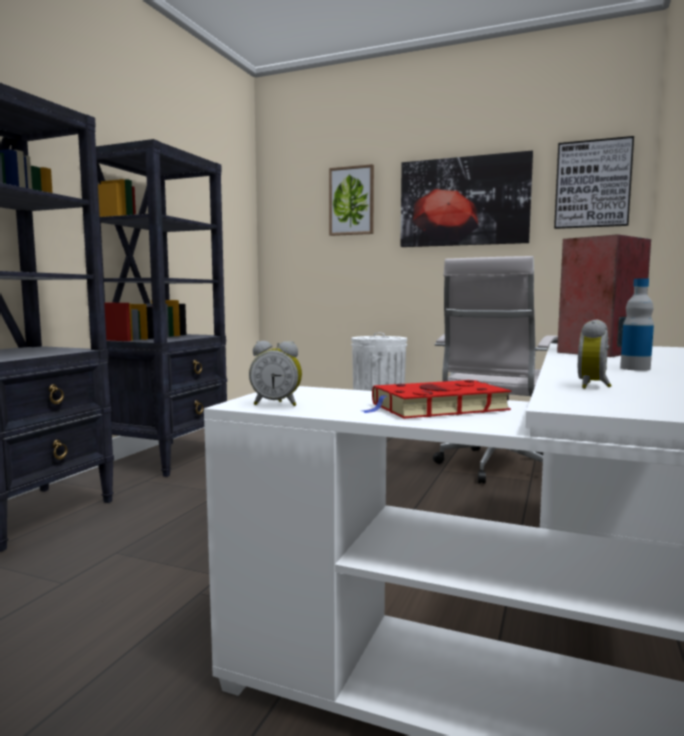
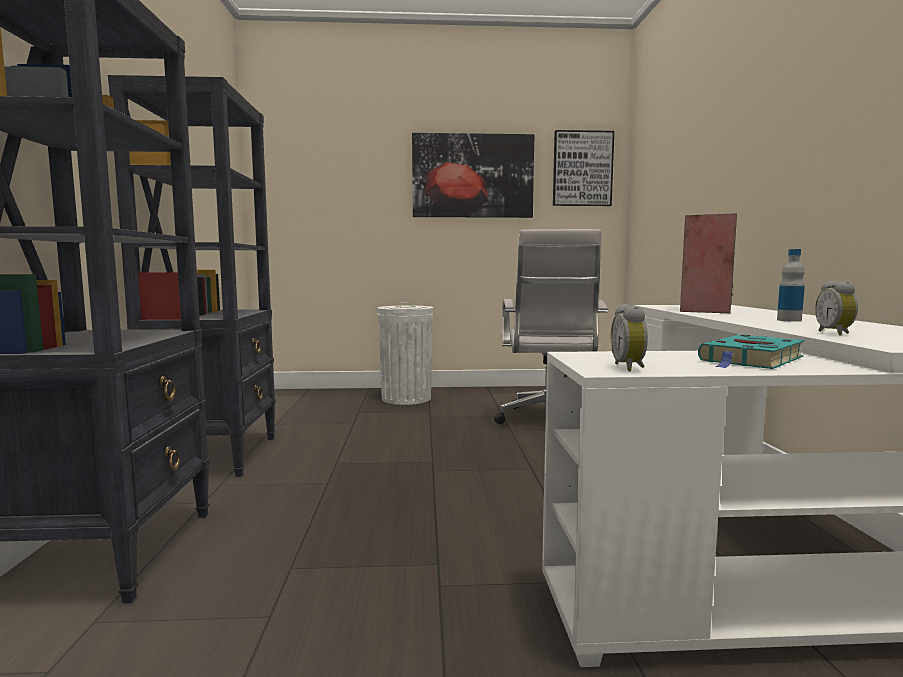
camera: 25 degrees left, 0 degrees up
alarm clock [249,341,302,406] -> alarm clock turned 105 degrees clockwise [611,304,648,371]
picture [329,164,374,236] -> none
red book [363,380,511,419] -> turquoise book [698,335,805,369]

